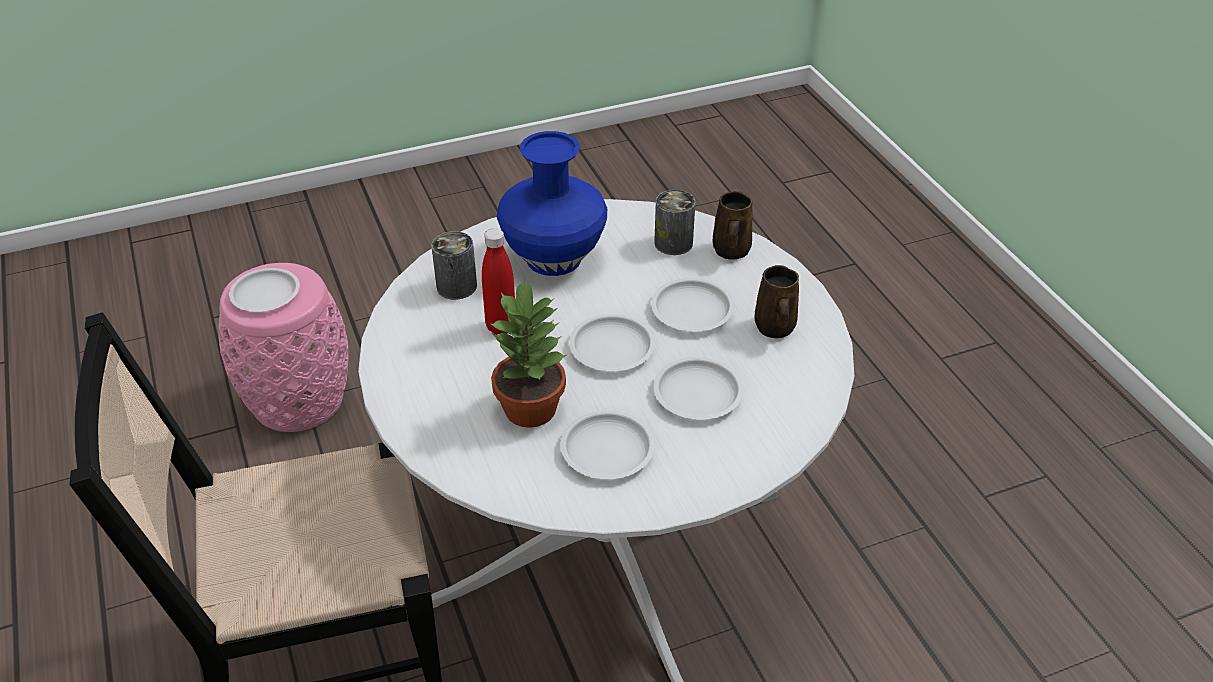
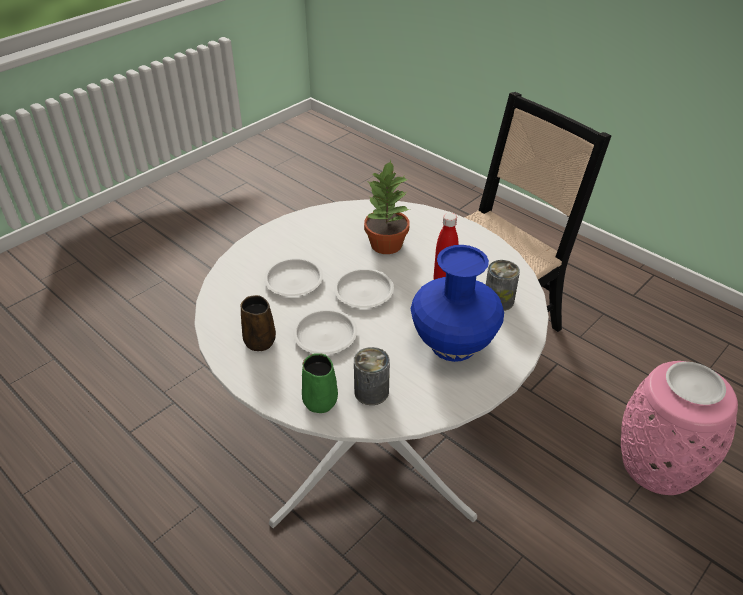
camera: 155 degrees right, 0 degrees up
white plate [560,410,655,479] -> none
brown mug [713,191,753,260] -> green mug [302,353,338,413]

